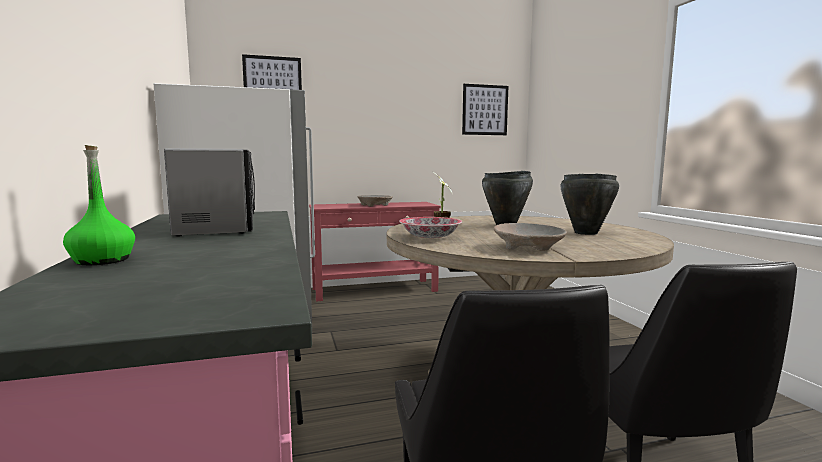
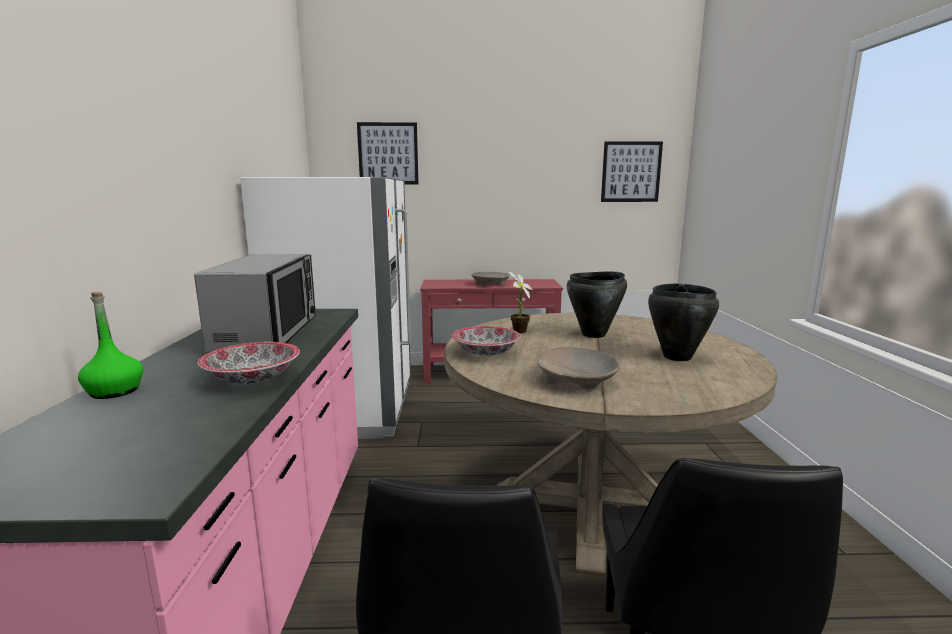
camera: 15 degrees right, 5 degrees up
none -> bowl [198,342,300,384]

